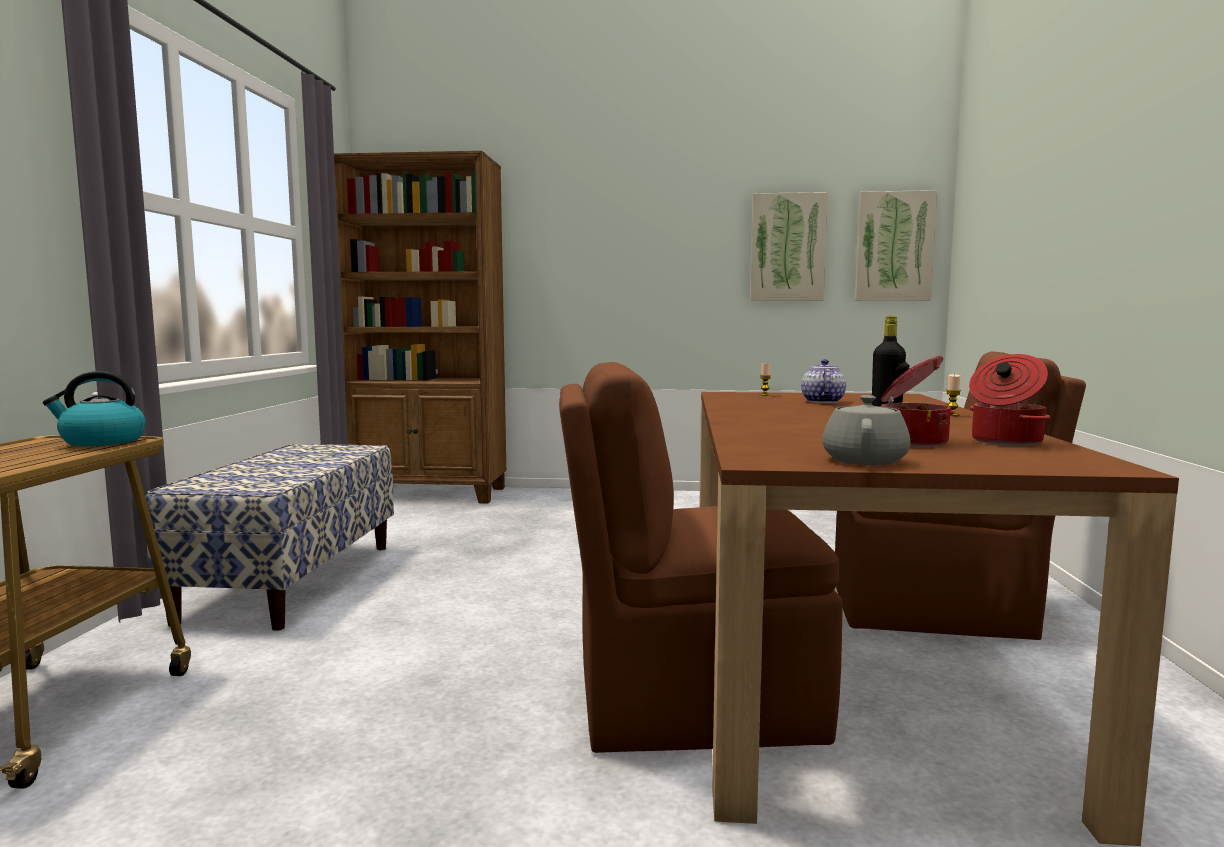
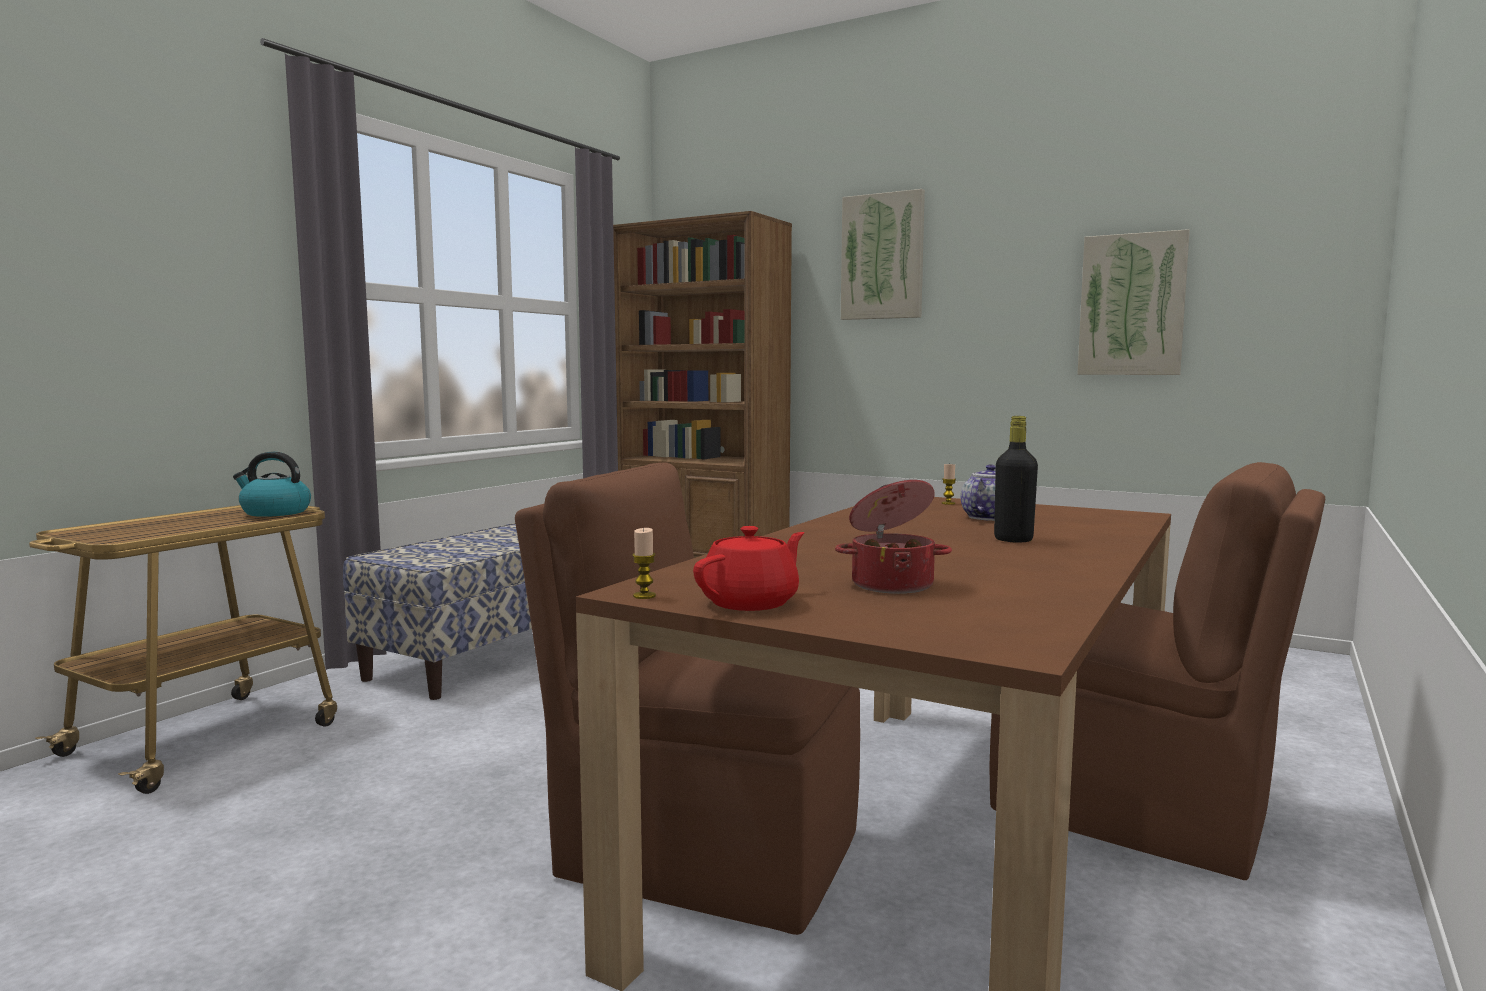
camera: 25 degrees right, 0 degrees up
grey teapot [822,395,911,465] -> red teapot [693,526,805,611]
picture [855,190,937,301] -> picture moved to [841,189,925,320]
candle [946,374,961,416] -> candle moved to [632,528,656,599]
cooking pot [969,354,1051,446] -> none

